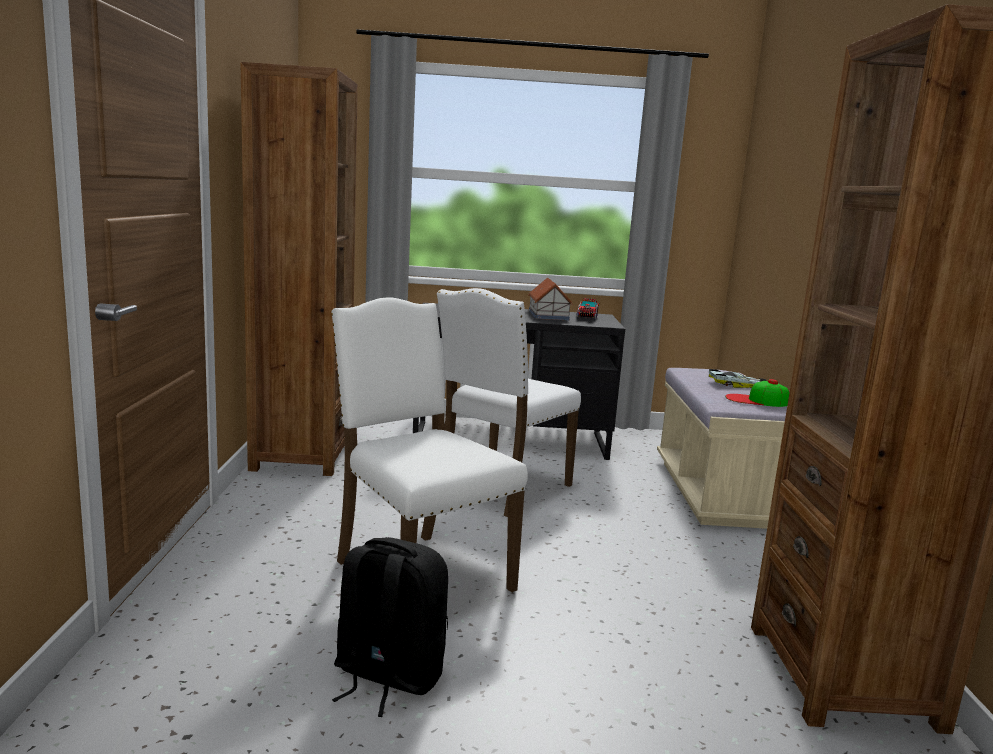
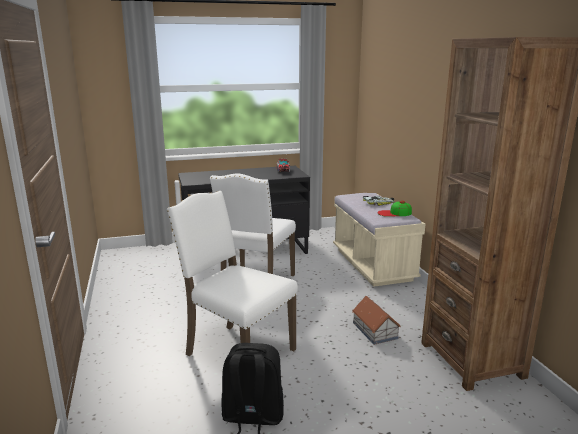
camera: 15 degrees left, 5 degrees up
brown bookcase [241,62,358,476] -> none
toy house [528,277,573,320] -> toy house moved to [352,296,401,345]

